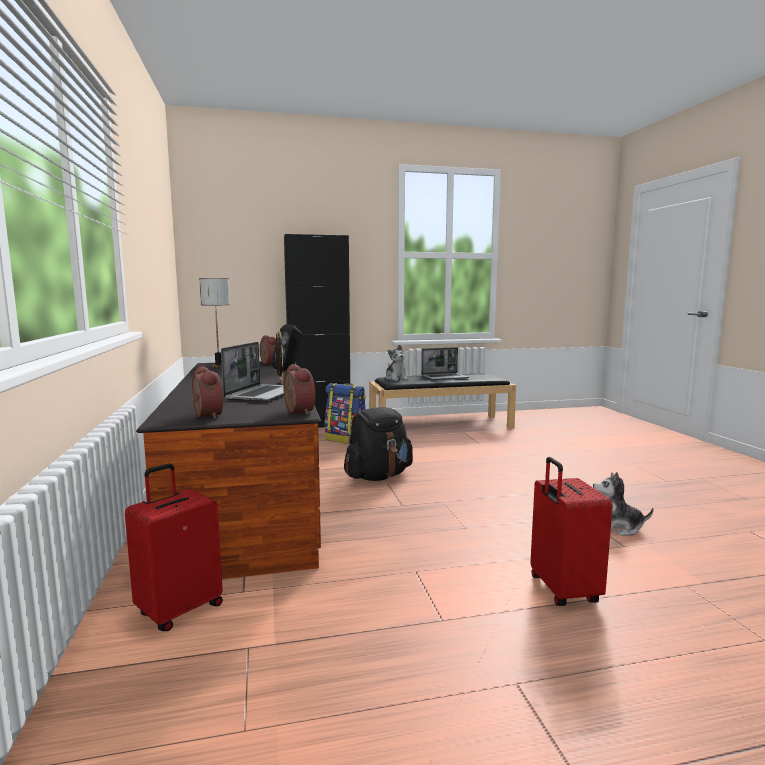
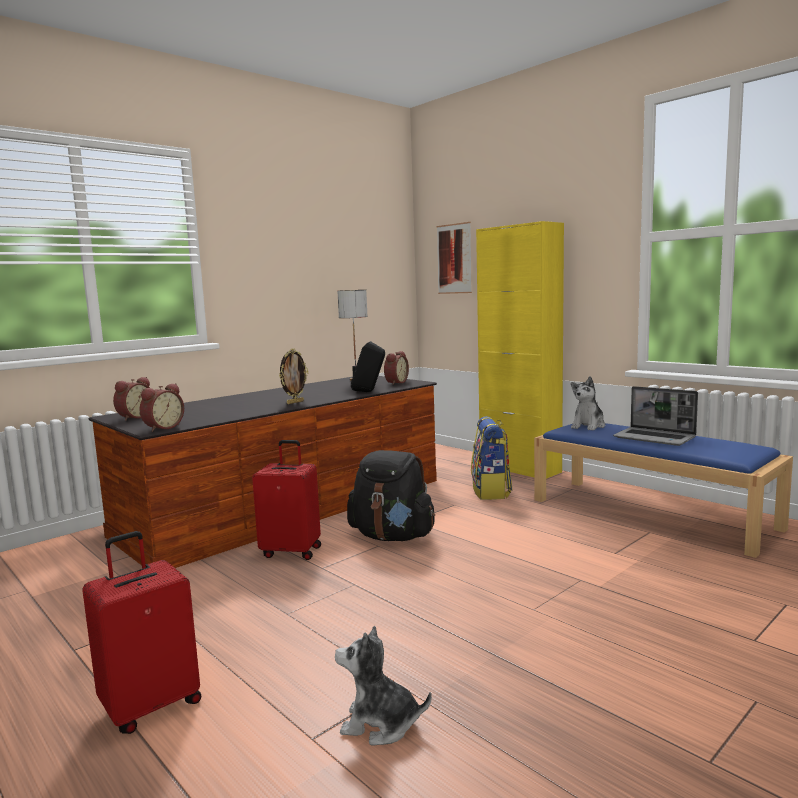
camera: 60 degrees right, 0 degrees up
red suitcase [125,463,223,631] -> red suitcase moved to [252,440,321,560]
laptop [221,342,284,402] -> none
black cabinet [284,234,350,428] -> yellow cabinet [476,221,564,479]
black bench [369,374,516,428] -> blue bench [534,423,793,558]
plush toy [593,472,653,536] -> plush toy turned 60 degrees counterclockwise [335,626,432,746]
none -> picture [436,222,472,294]

